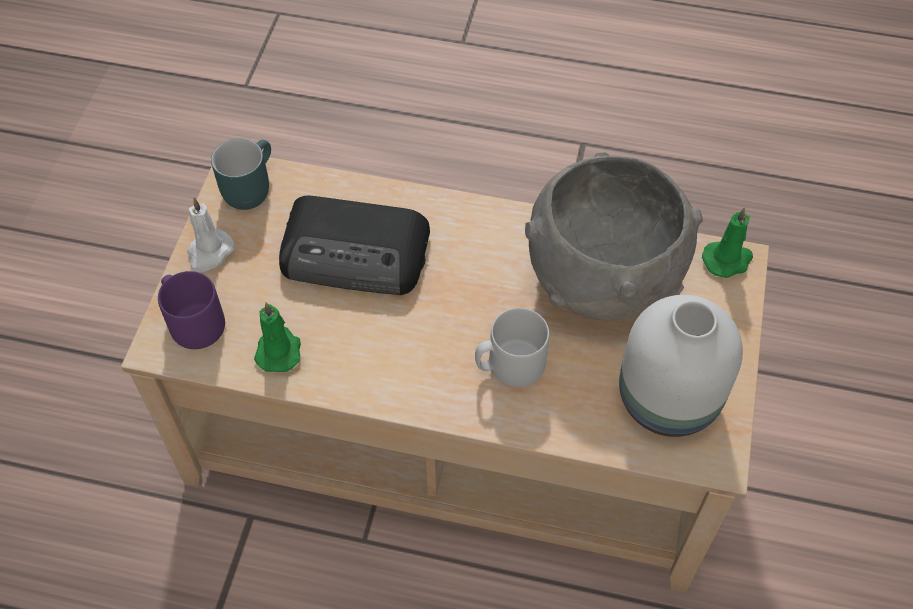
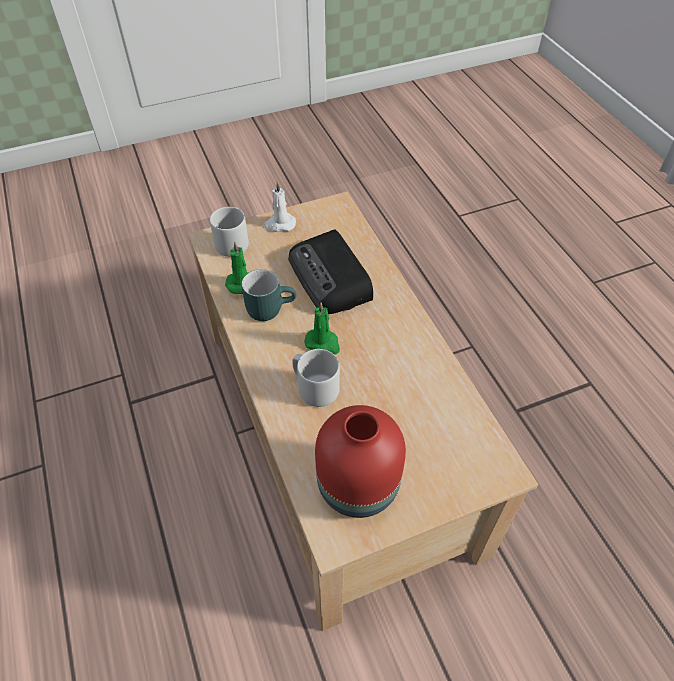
camera: 55 degrees right, 5 degrees down
purple mug [158,271,225,349] -> grey mug [210,207,249,257]
turquoise mug [211,138,271,210] -> turquoise mug moved to [241,269,296,321]
grey bowl [525,152,703,320] -> none
white vase [619,295,743,437] -> red vase [315,405,406,518]
green candle [702,207,753,278] -> green candle moved to [305,302,340,355]

